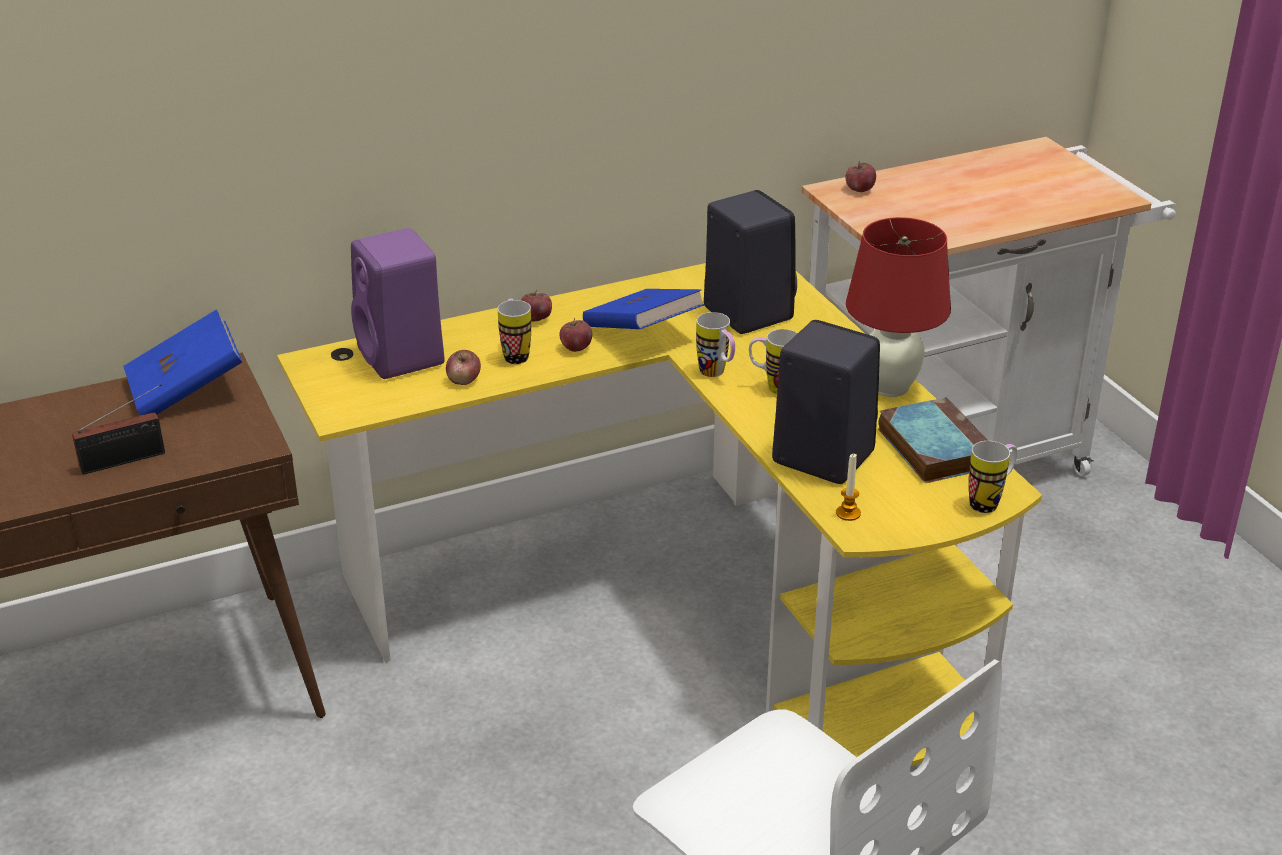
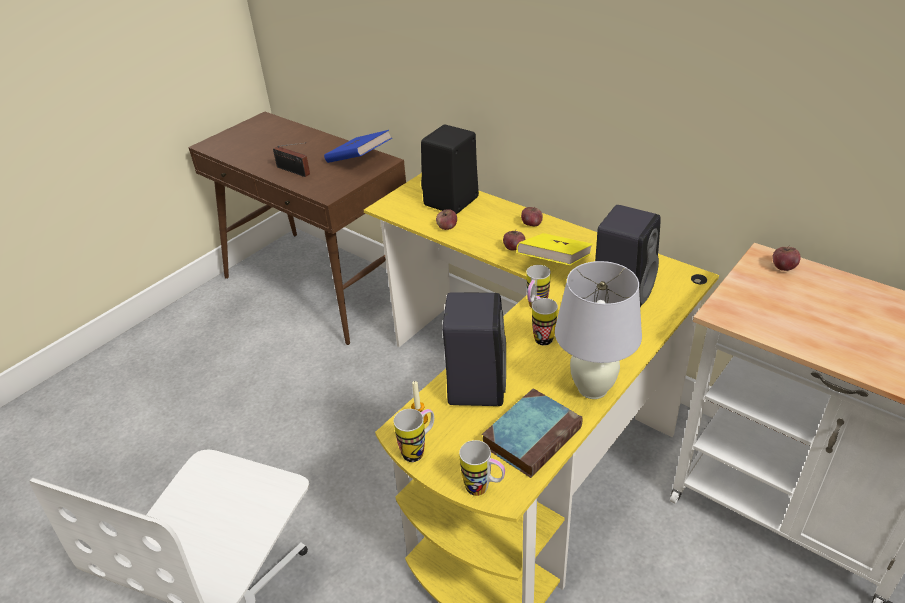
camera: 65 degrees right, 5 degrees up
purple speaker [351,228,445,379] -> black speaker [421,125,479,214]
mug [498,299,531,364] -> mug moved to [394,409,434,462]
blue book [583,289,705,329] -> yellow book [516,233,593,265]
red table lamp [846,217,951,397] -> white table lamp [555,261,642,399]

